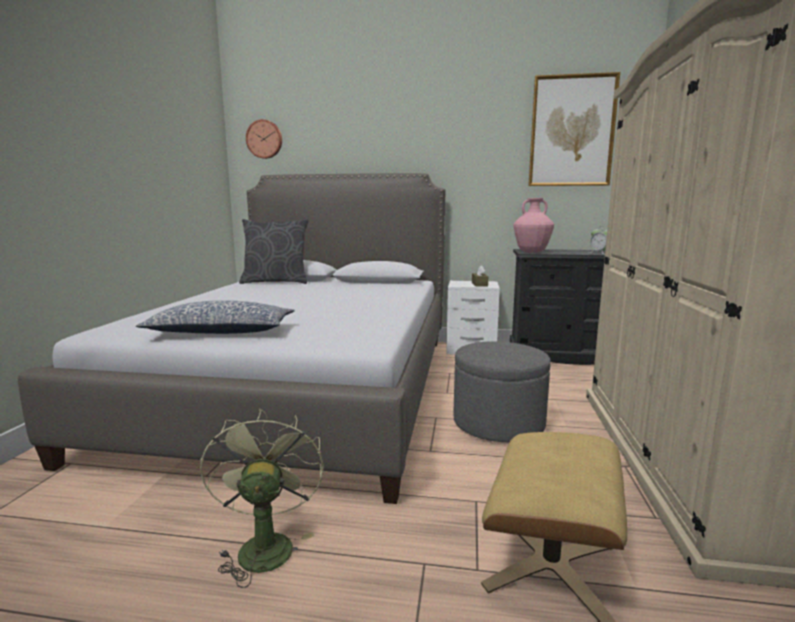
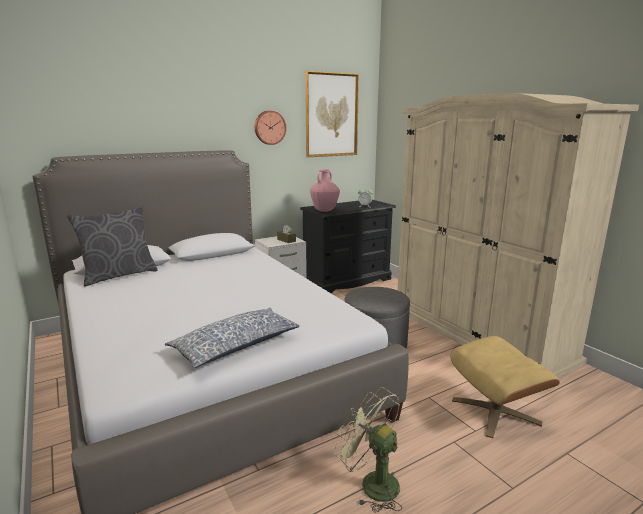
camera: 40 degrees left, 5 degrees up
wall clock [246,119,282,159] -> wall clock moved to [255,110,286,145]

